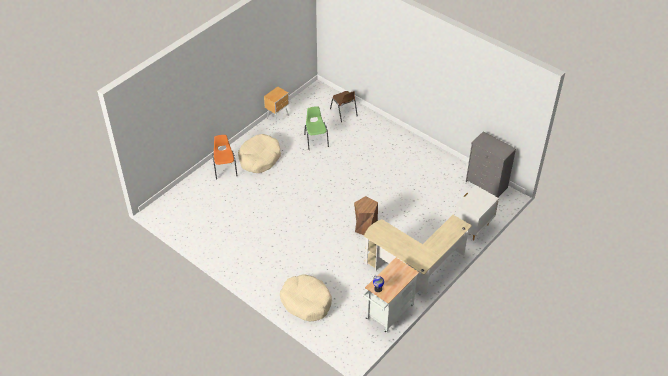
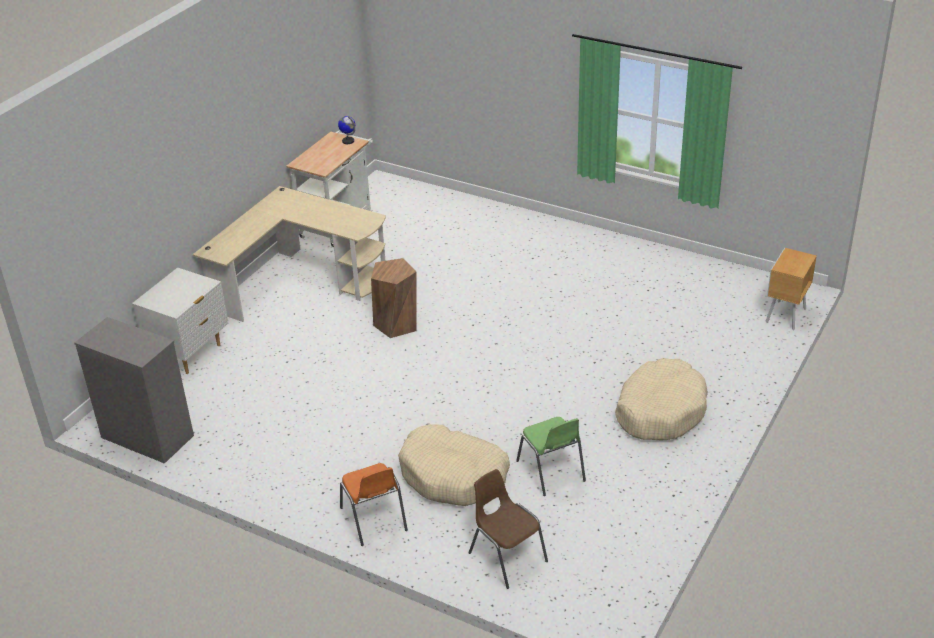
camera: 170 degrees right, 10 degrees down
orange chair [212,135,238,180] -> orange chair moved to [340,463,408,546]
brown nightstand [264,87,289,125] -> brown nightstand moved to [766,248,817,330]
beige dog bed [280,274,332,321] -> beige dog bed moved to [398,424,510,506]

